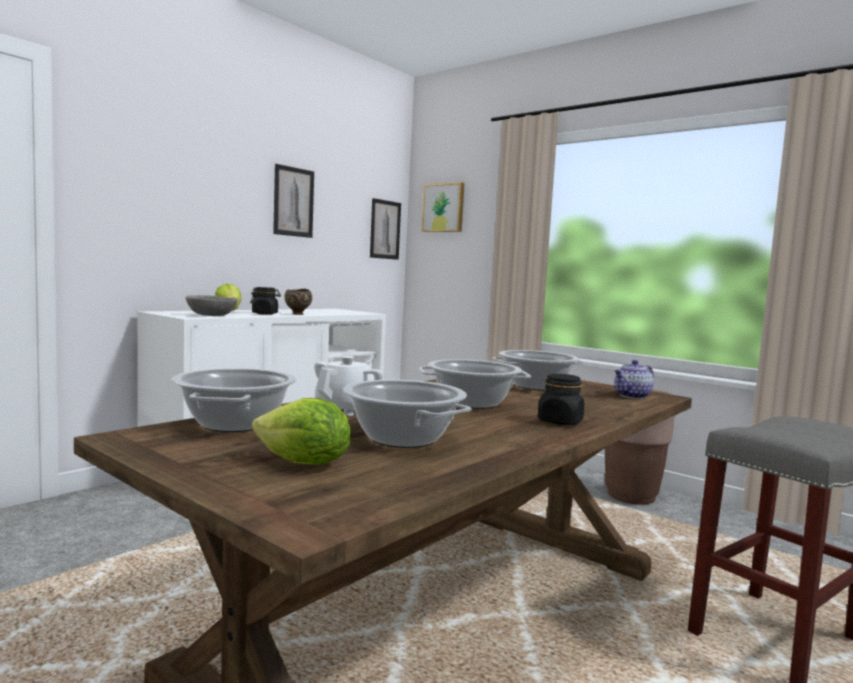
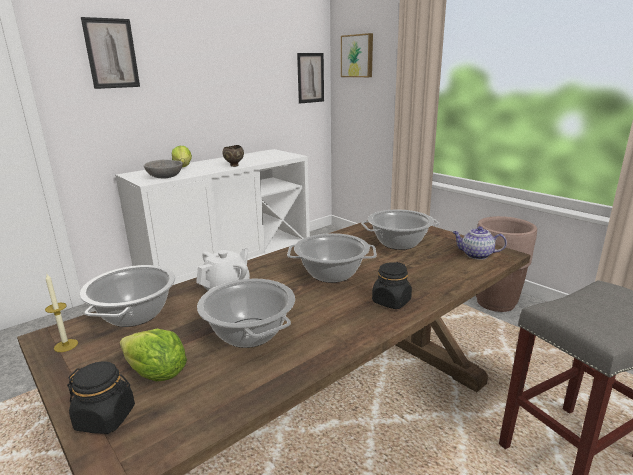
camera: 10 degrees right, 15 degrees up
black jar [250,287,281,315] -> black jar moved to [67,361,135,434]
picture [273,164,314,238] -> picture moved to [81,17,140,89]
teapot [614,360,654,399] -> teapot turned 45 degrees clockwise [452,226,507,259]
none -> candle [45,274,78,352]

